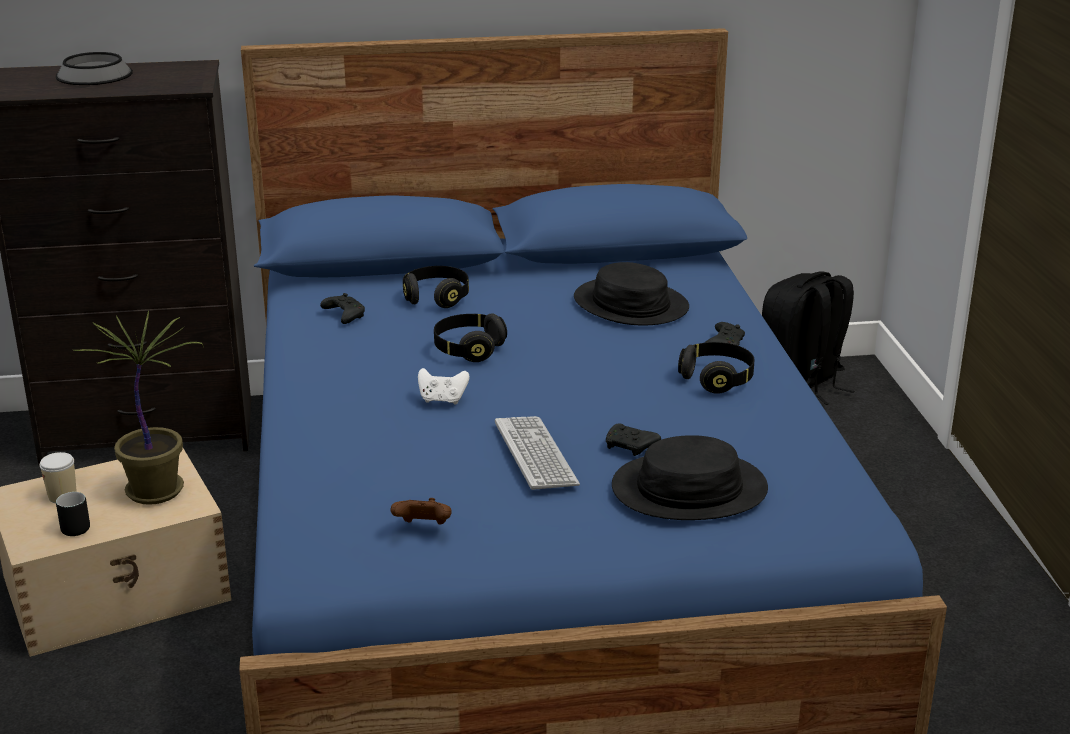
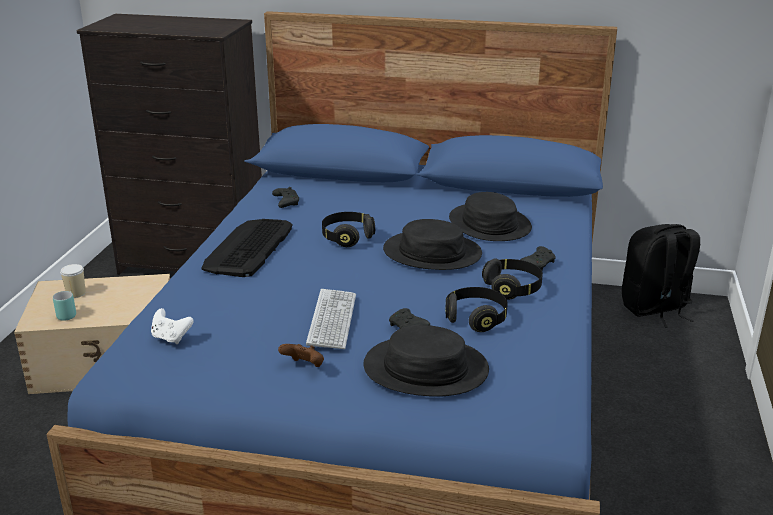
camera: 20 degrees right, 0 degrees up
bowl [55,52,133,85] -> none
black mug [56,492,90,536] -> turquoise mug [53,291,76,321]
potted plant [74,311,204,505] -> none
brown game controller [390,498,452,525] -> brown game controller moved to [278,344,324,367]
black headphones [403,266,469,308] -> black headphones moved to [446,287,507,332]
white game controller [418,368,470,405] -> white game controller moved to [151,308,194,344]
none -> keyboard [202,219,293,277]
none -> black hat [383,219,482,270]

